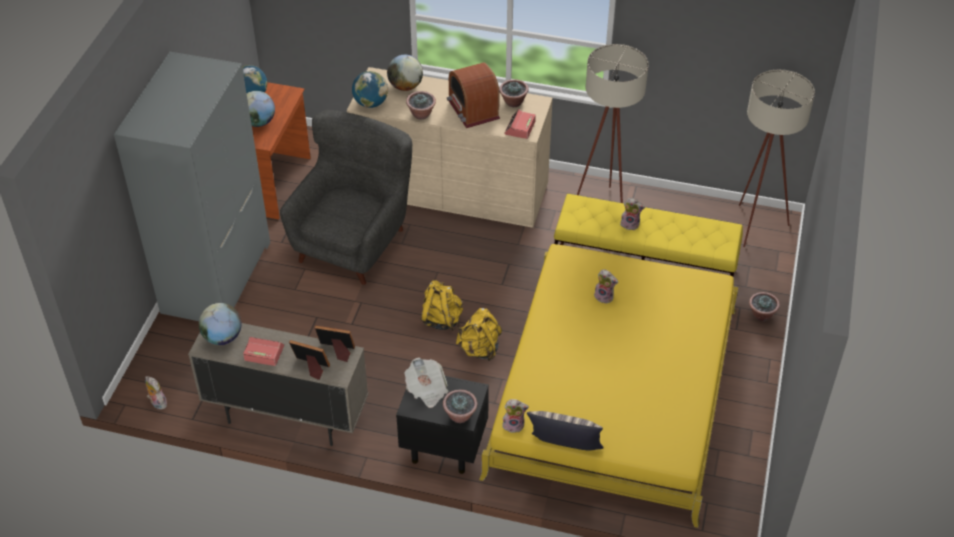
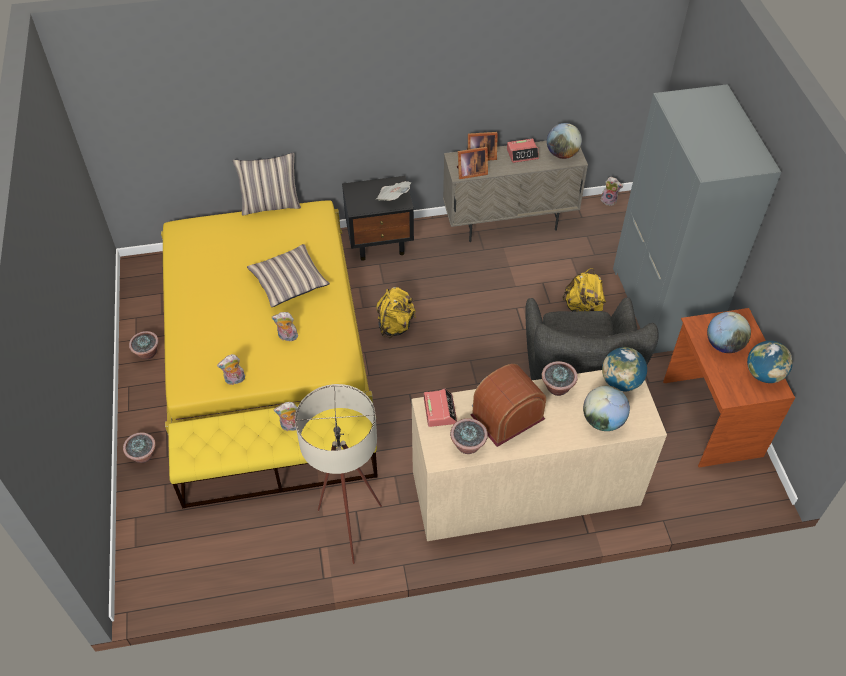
camera: 155 degrees right, 5 degrees up
yellow backpack [421,280,463,331] -> yellow backpack moved to [562,268,606,311]
potted plant [443,389,477,423] -> potted plant moved to [129,331,159,359]
radio [447,63,500,128] -> radio turned 75 degrees counterclockwise [470,364,546,447]
plush toy [502,399,529,433] -> plush toy moved to [217,354,245,385]
beige floor lamp [739,70,815,247] -> none
none -> pillow [247,244,330,307]

